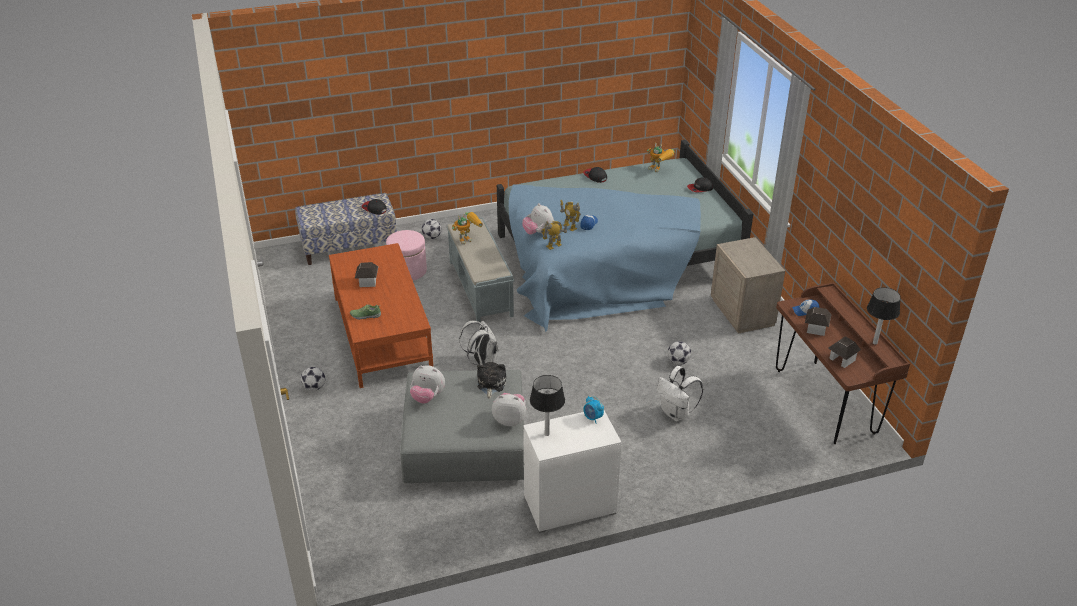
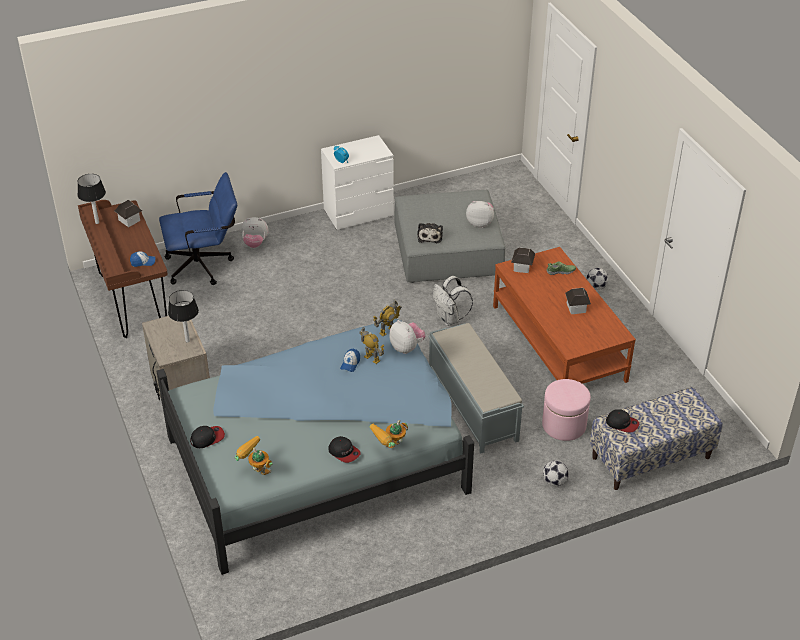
camera: 175 degrees right, 5 degrees up
toy robot [452,212,483,245] -> toy robot moved to [370,420,408,448]
plush toy [492,393,526,426] -> plush toy moved to [241,217,268,248]
table lamp [530,375,565,436] -> table lamp moved to [168,290,199,342]
white backpack [657,366,703,421] -> none
football [668,341,691,365] -> none
toy house [805,307,832,336] -> toy house moved to [511,247,536,273]
none -> blue office chair [159,172,237,285]

